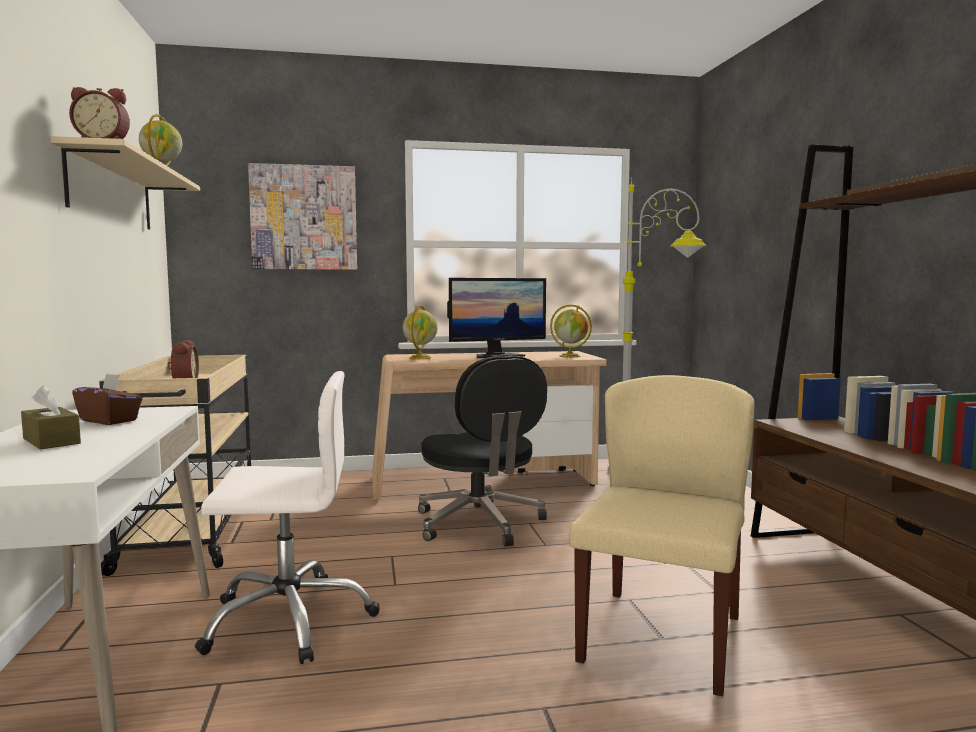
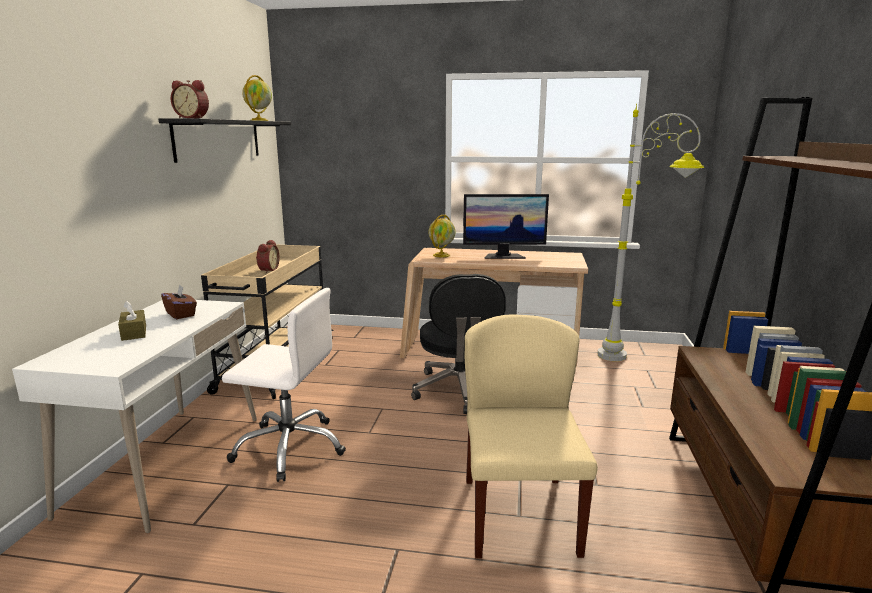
camera: 20 degrees right, 10 degrees up
beige shelf [50,136,200,230] -> black shelf [158,118,291,163]
picture [248,163,357,270] -> none
globe [550,305,592,358] -> none
beige chair [569,375,755,696] -> beige chair turned 45 degrees counterclockwise [465,314,598,559]

